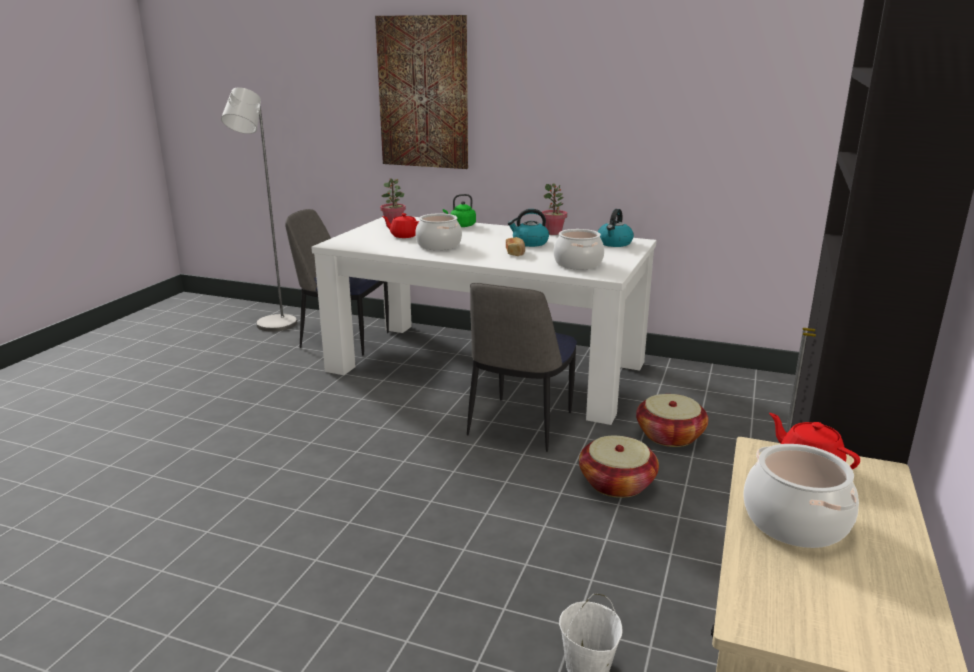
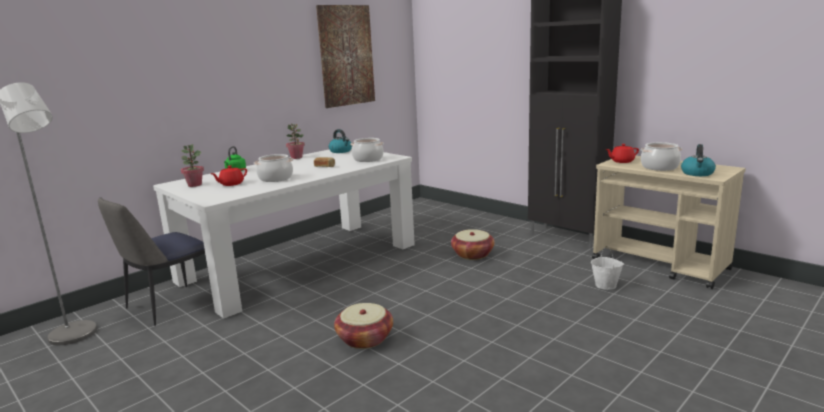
camera: 65 degrees left, 5 degrees down
picture [375,15,468,169] -> picture moved to [316,5,375,108]
chair [467,283,577,452] -> none
kettle [508,209,549,247] -> kettle moved to [681,144,716,176]
basket [636,394,709,447] -> basket moved to [334,303,393,349]

